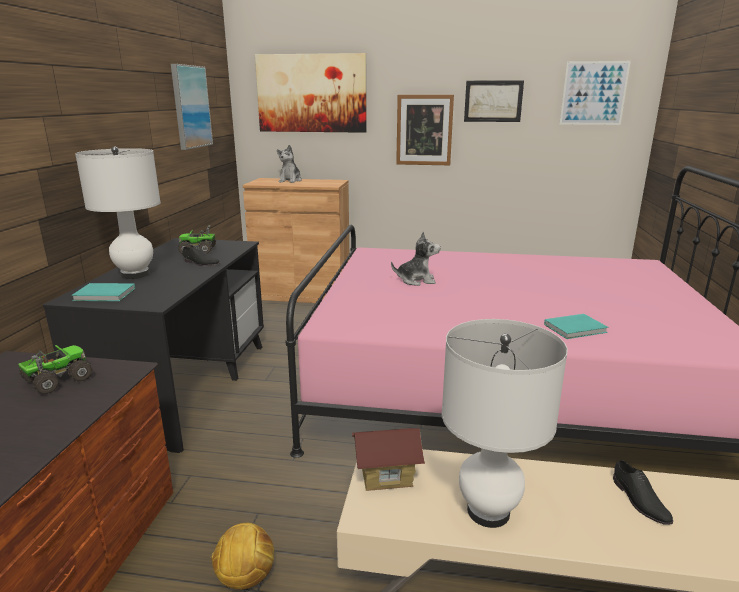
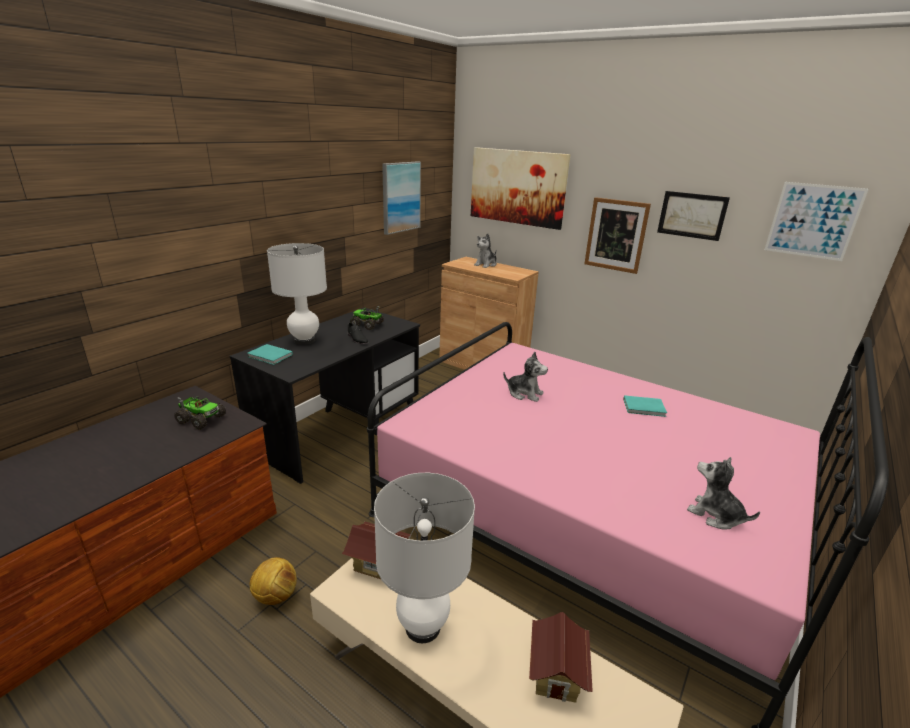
camera: 25 degrees right, 5 degrees up
toy truck [18,345,92,394] -> toy truck turned 45 degrees clockwise [174,396,226,430]
turquoise book [544,314,608,339] -> turquoise book moved to [623,395,667,417]
black shoe [613,460,673,525] -> toy house [529,612,593,703]
none -> plush toy [687,457,760,530]

